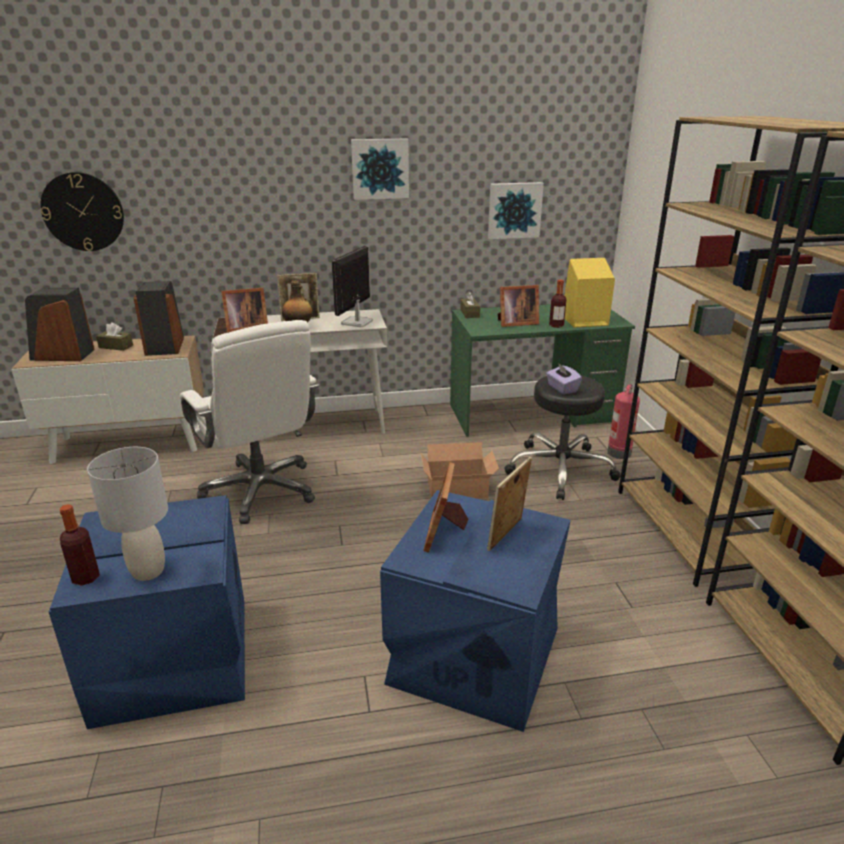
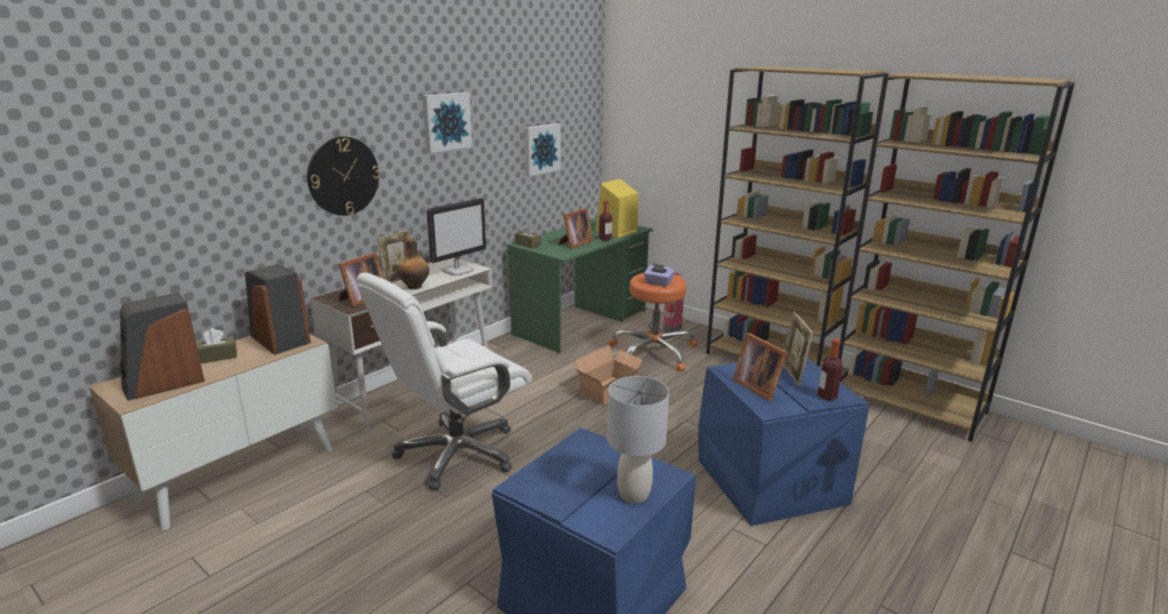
camera: 40 degrees left, 5 degrees down
wall clock [40,172,124,251] -> wall clock moved to [307,136,380,216]
bottle [60,504,100,586] -> bottle moved to [818,339,843,401]
white office chair [180,320,319,524] -> white office chair turned 120 degrees clockwise [357,273,532,490]
monitor [331,246,373,327] -> monitor turned 120 degrees counterclockwise [427,198,486,276]
black stool [504,375,621,500] -> orange stool [609,273,698,372]

